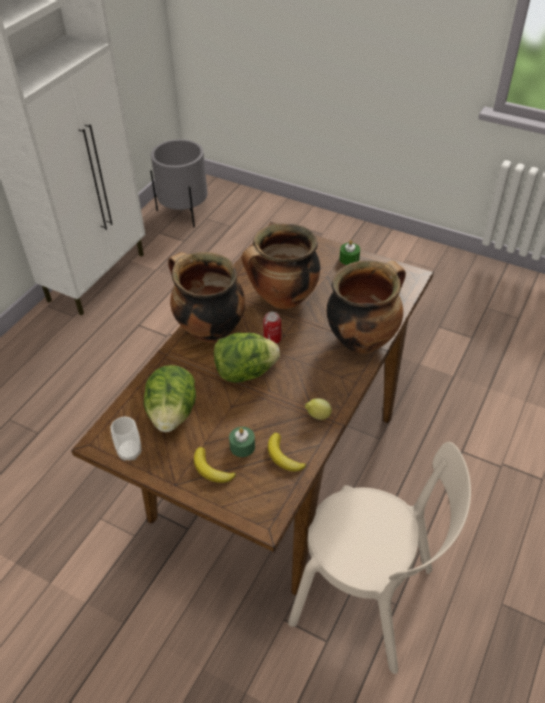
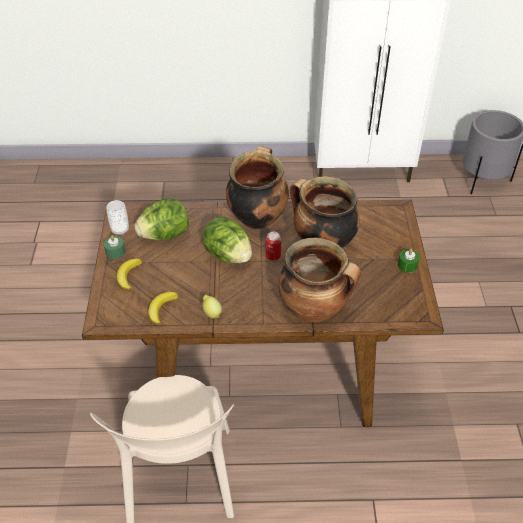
camera: 60 degrees right, 0 degrees up
green candle [229,427,255,457] -> green candle moved to [104,235,125,259]

